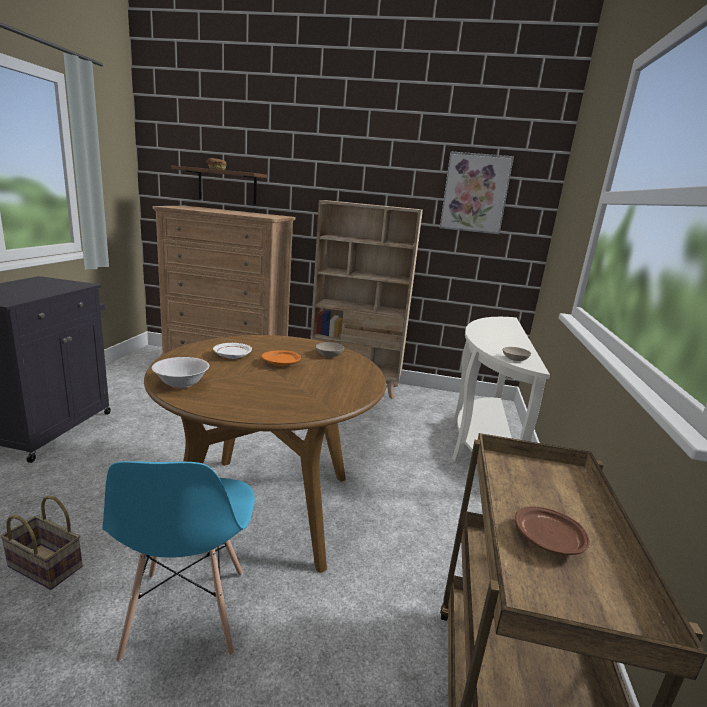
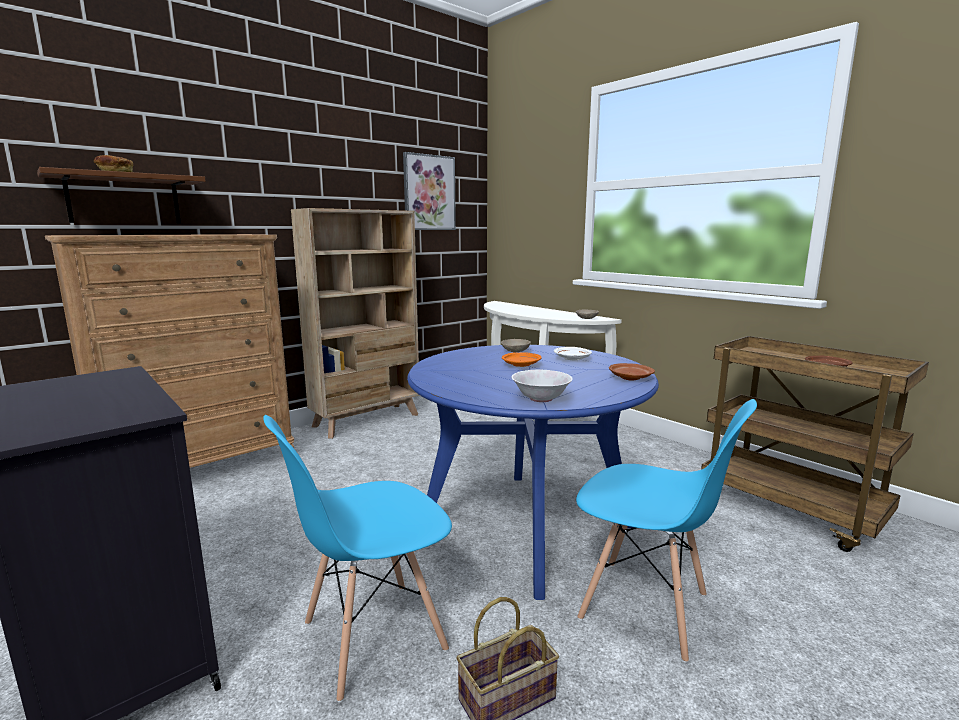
camera: 50 degrees left, 5 degrees down
brown dining table [144,335,386,573] -> blue dining table [407,345,659,600]
white plate [213,343,252,359] -> white plate moved to [554,347,592,361]
none -> blue chair [264,415,452,702]
none -> brown plate [609,363,655,381]

